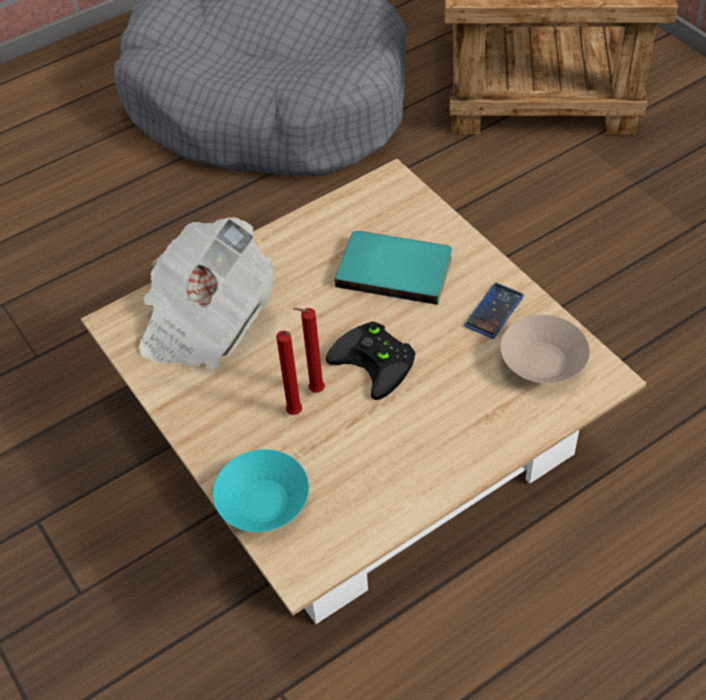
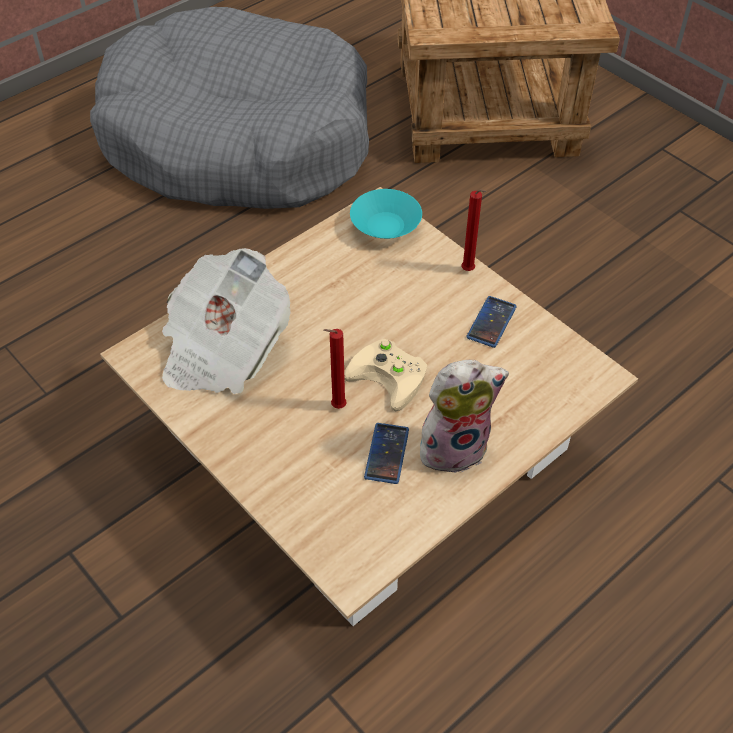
camera: 10 degrees left, 0 degrees up
turquoise bowl [213,449,309,532] -> turquoise bowl moved to [350,189,422,239]
red candle [276,331,302,415] -> red candle moved to [461,189,486,271]
black game controller [326,322,415,400] -> beige game controller [344,339,427,412]
turquoise book [335,231,452,305] -> none
beige bowl [500,315,590,384] -> none
none -> phone [364,423,409,484]
none -> plush toy [420,360,509,473]

